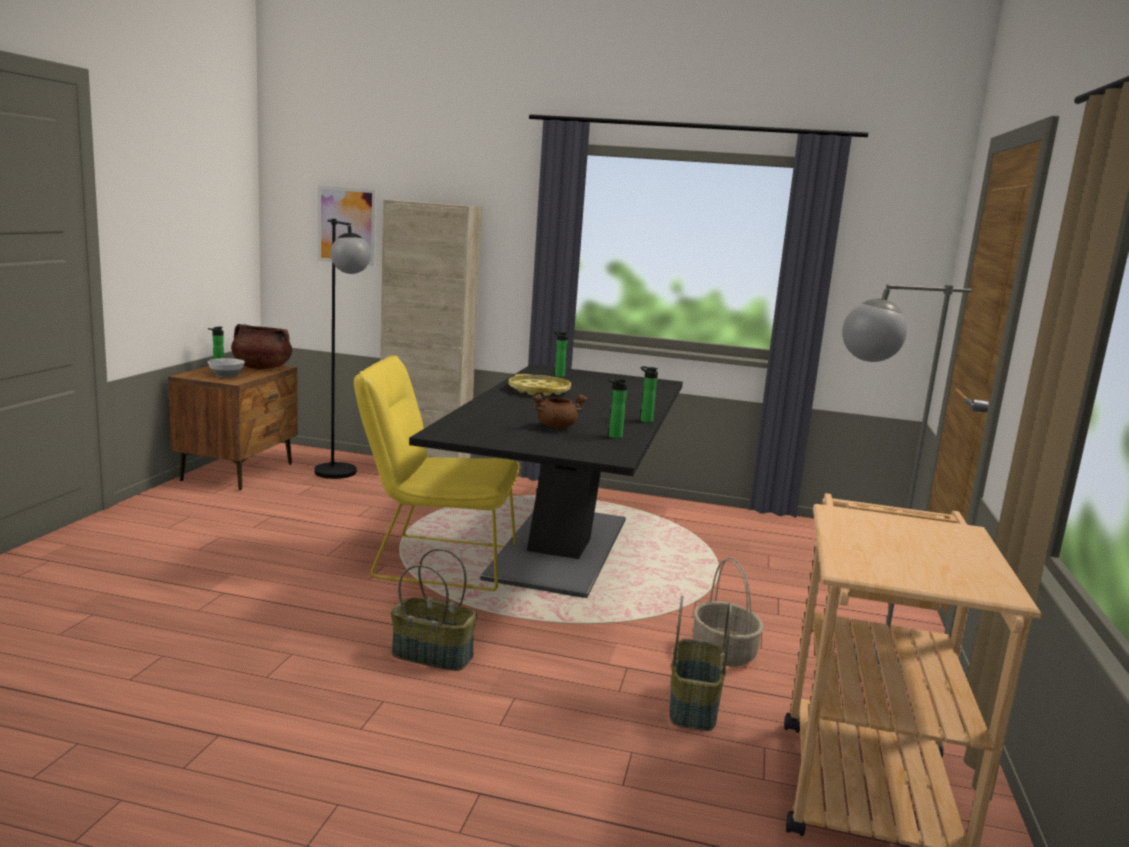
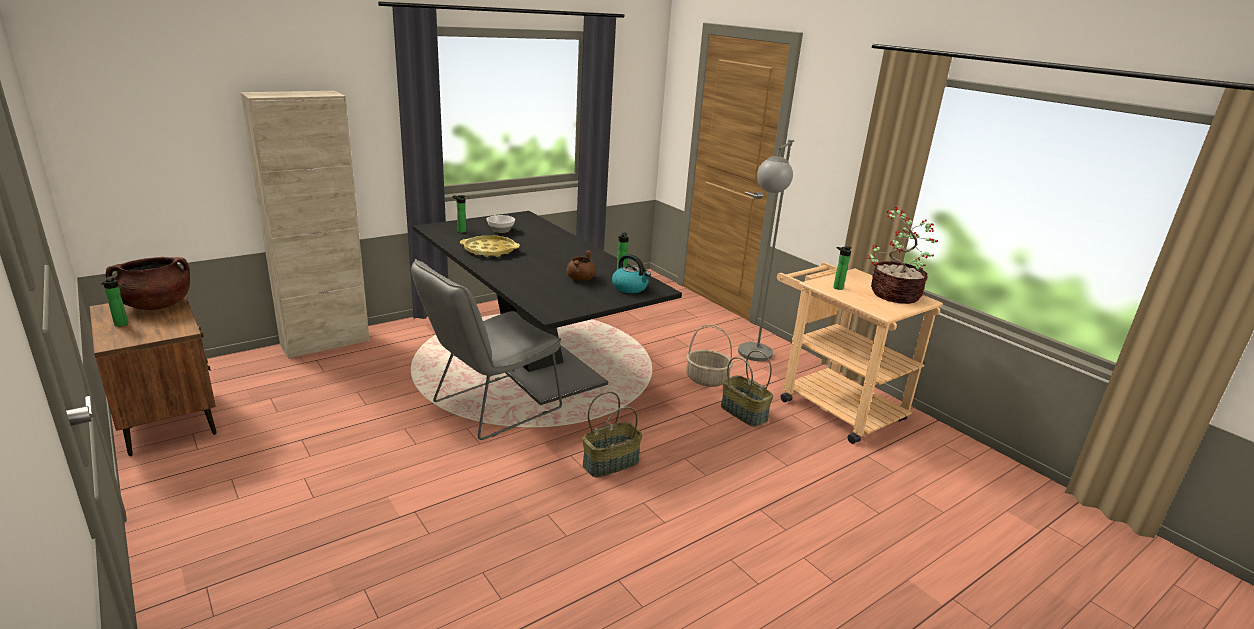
camera: 50 degrees left, 10 degrees up
bowl [208,358,245,378] -> bowl moved to [486,215,515,233]
black floor lamp [314,219,371,479] -> none
picture [318,186,376,266] -> none
yellow chair [354,355,520,591] -> grey chair [411,259,562,440]
bottle [640,366,658,423] -> bottle moved to [833,246,852,290]
none -> kettle [612,254,651,293]
none -> potted plant [866,206,938,304]

